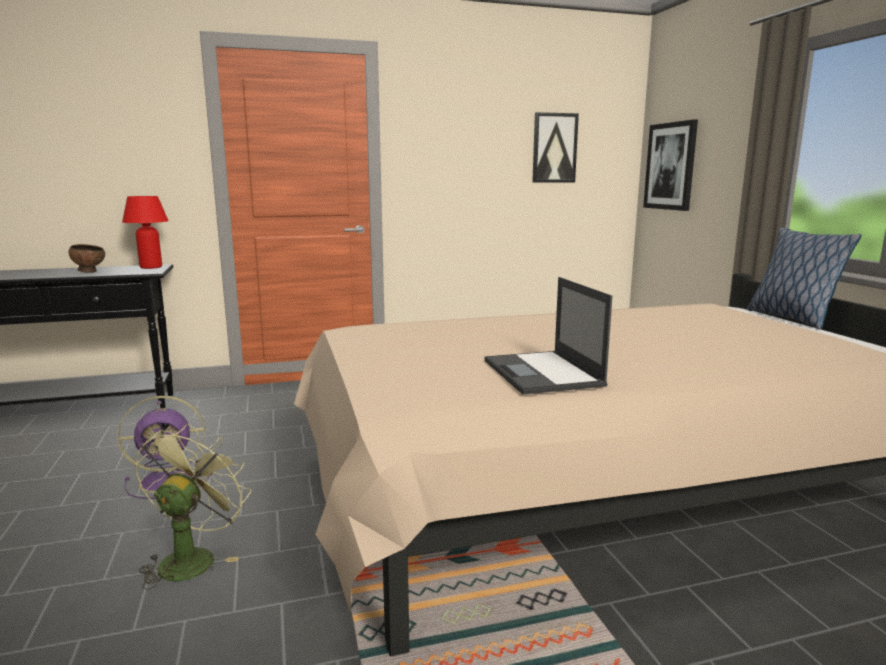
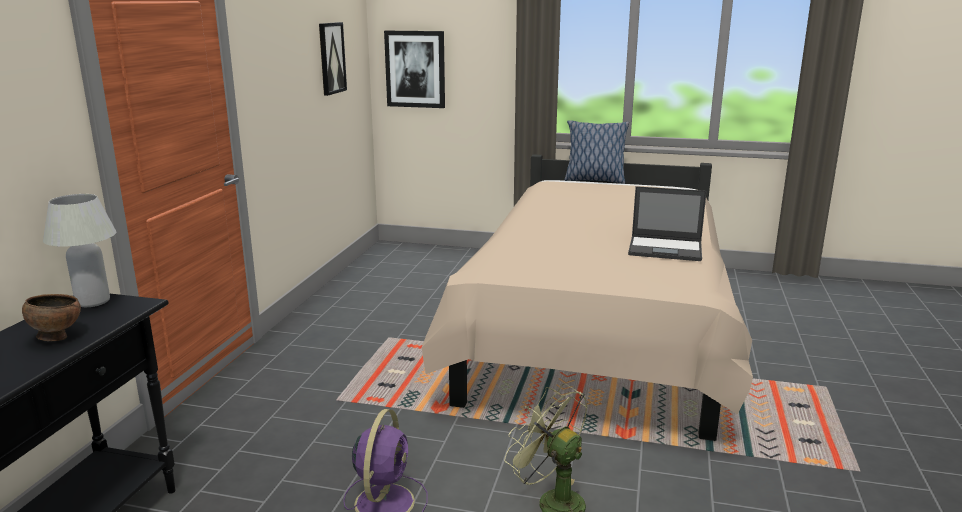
camera: 60 degrees left, 5 degrees up
red table lamp [122,196,169,269] -> white table lamp [43,194,116,307]

